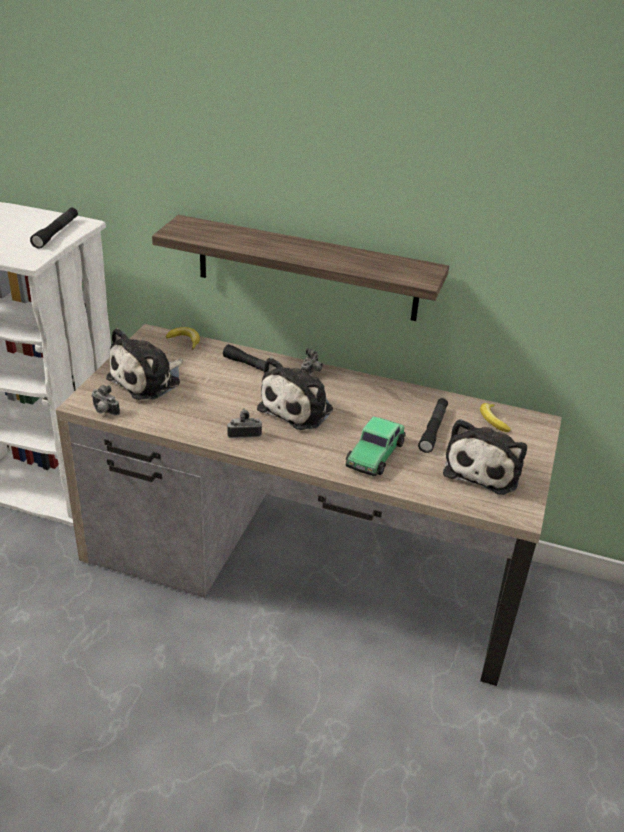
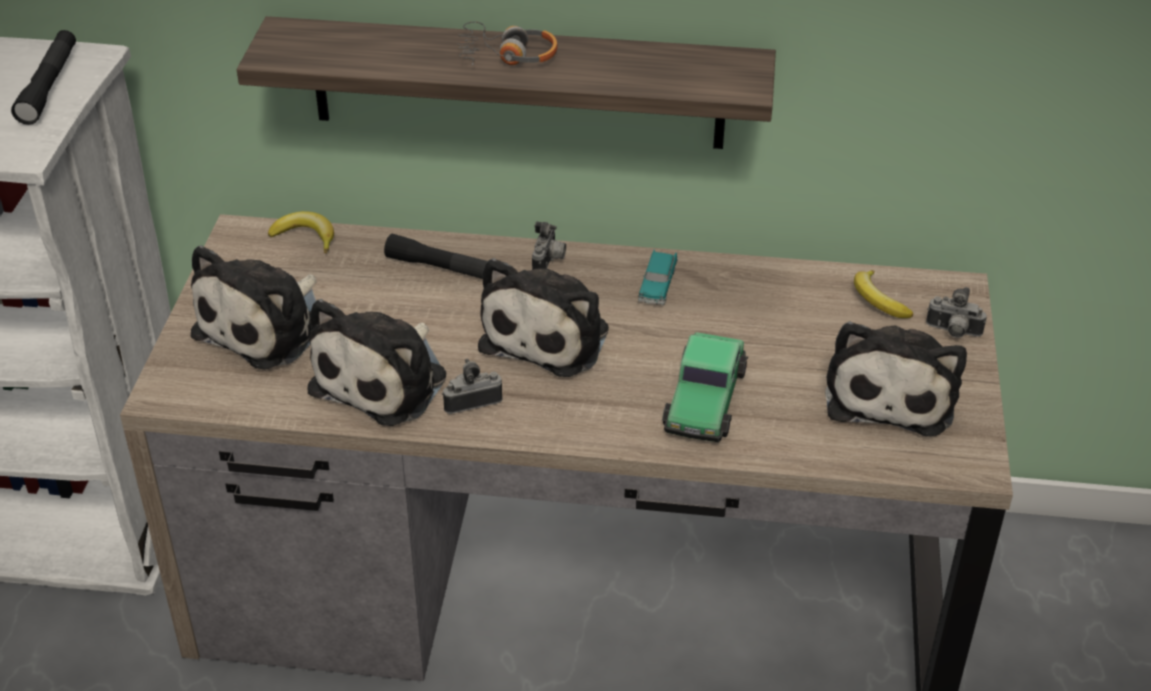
camera: 10 degrees left, 5 degrees up
camera [91,385,120,416] -> camera moved to [926,287,987,338]
black flashlight [418,398,448,453] -> none
none -> plush toy [308,299,446,426]
none -> headphones [457,21,558,66]
none -> toy car [638,249,678,306]

